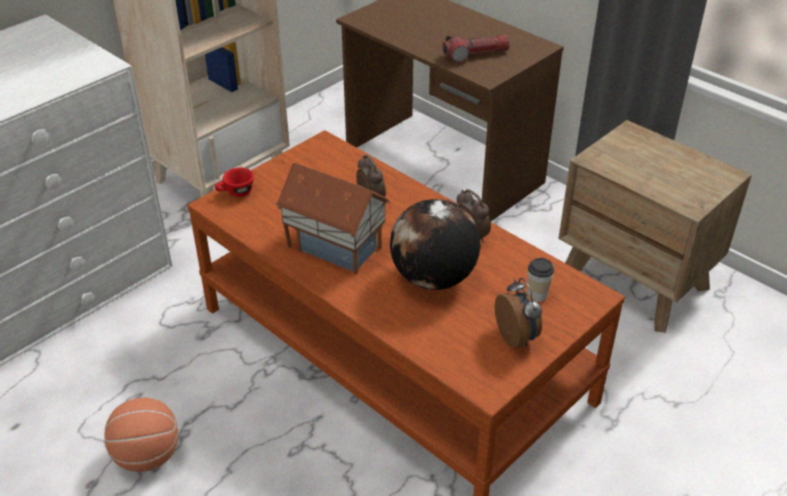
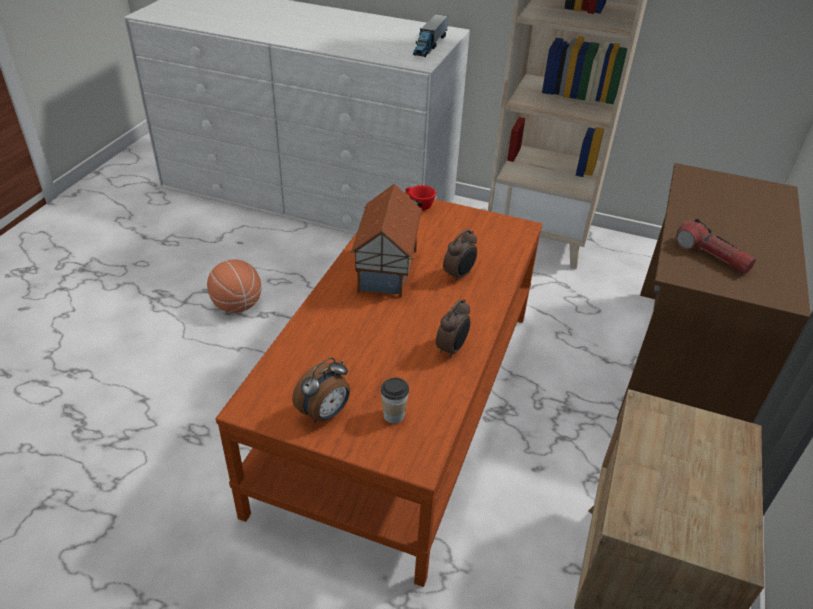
camera: 65 degrees right, 0 degrees up
globe [390,199,481,290] -> none
none -> toy truck [413,14,448,57]

